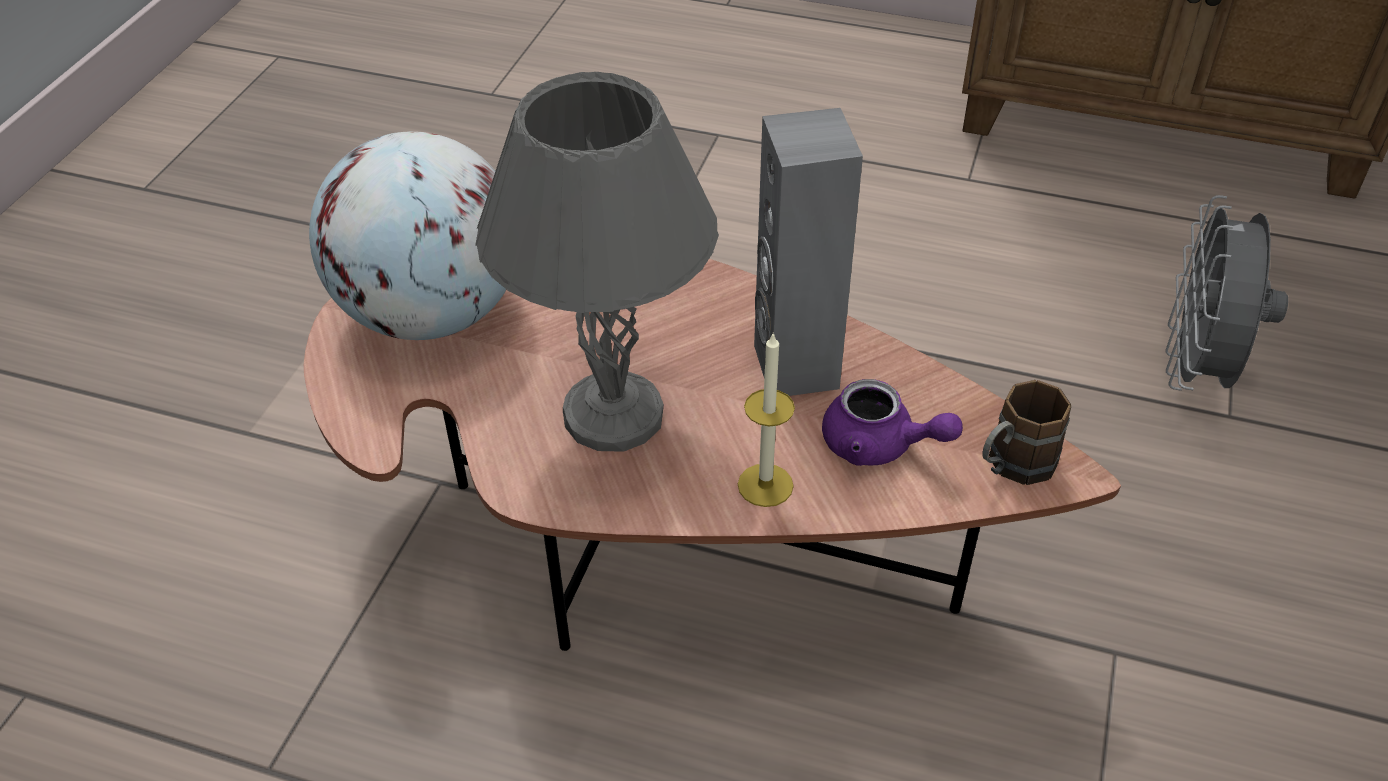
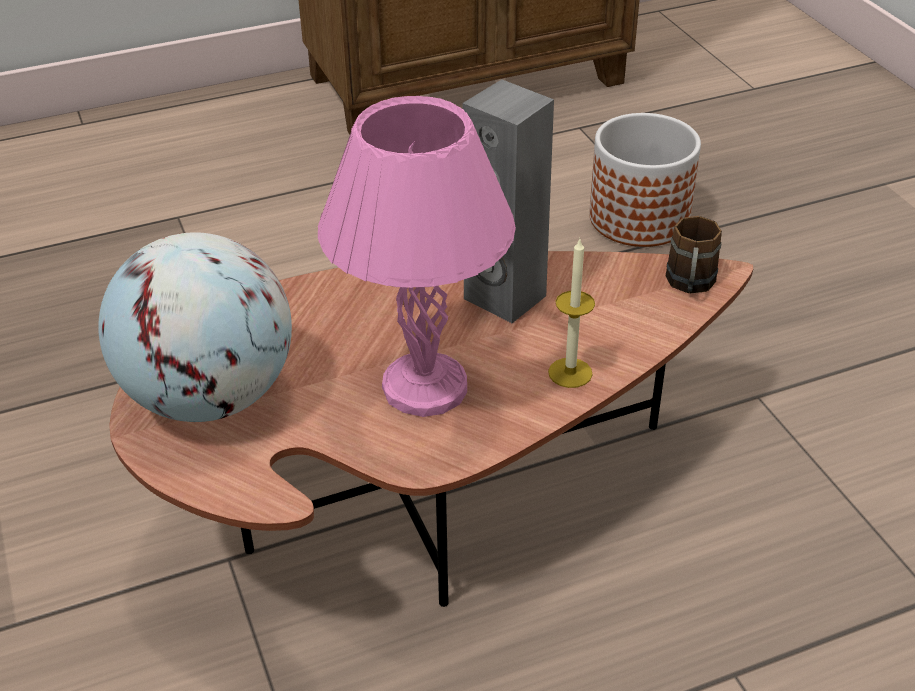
camera: 40 degrees left, 5 degrees down
grey table lamp [475,72,719,452] -> pink table lamp [318,96,516,417]
purple teapot [822,379,963,466] -> none
grey fan [1165,195,1288,391] -> planter [589,113,701,247]

